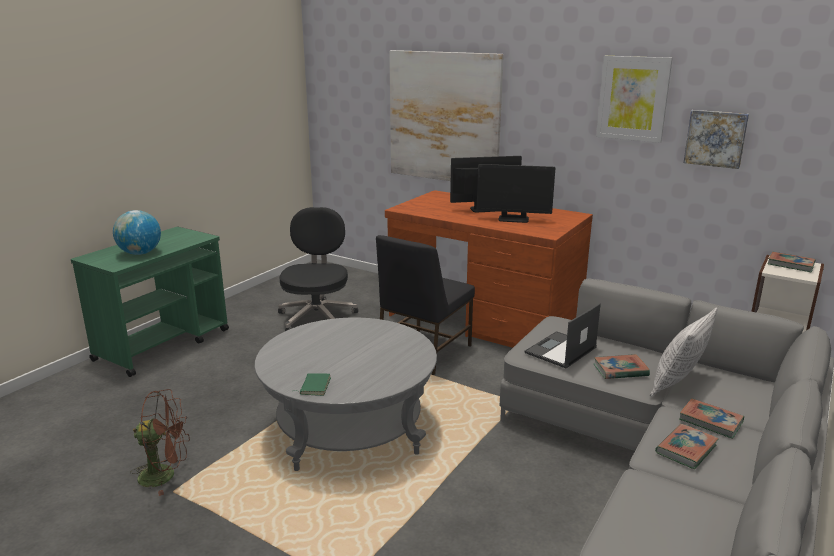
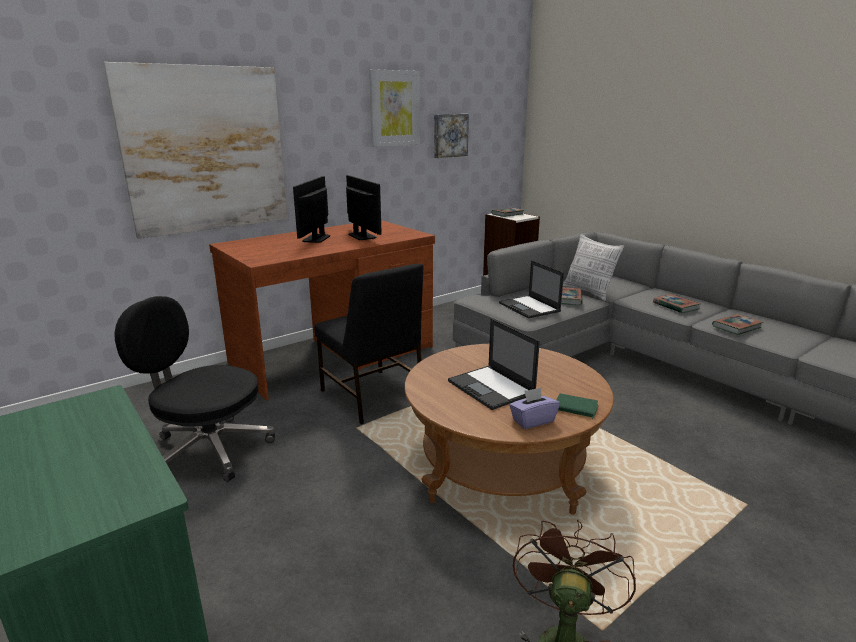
camera: 70 degrees left, 0 degrees up
globe [113,210,161,255] -> none
grey coffee table [255,318,437,471] -> brown coffee table [405,344,614,515]
monitor [477,164,555,223] -> monitor turned 60 degrees counterclockwise [346,175,382,240]
book [679,398,744,439] -> book moved to [712,314,763,335]
none -> laptop [448,319,540,410]
none -> purple tissue box [509,388,560,429]

